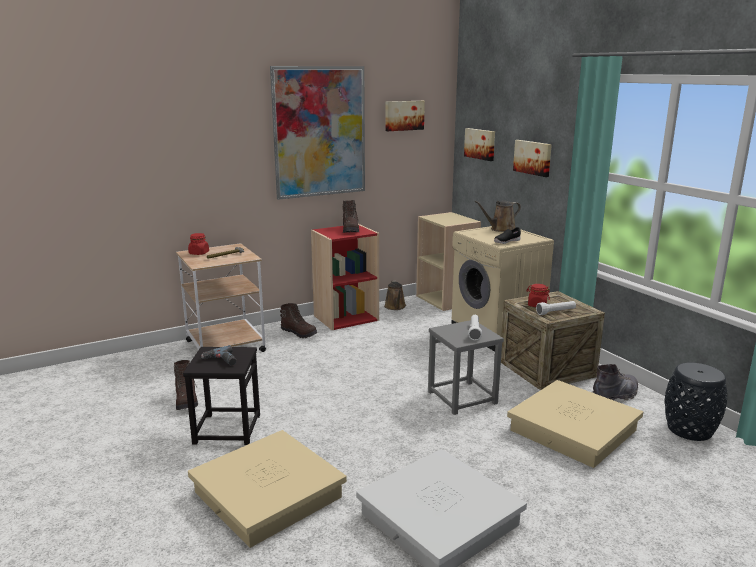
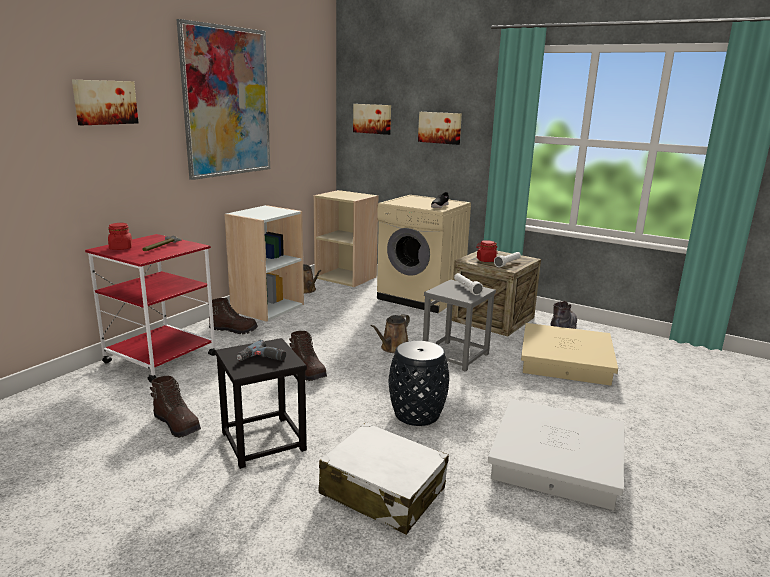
camera: 30 degrees left, 0 degrees up
beige cart [176,243,266,352] -> red cart [85,234,215,383]
beige storage box [188,430,347,548] -> white suitcase [319,422,449,535]
red bookcase [311,224,379,330] -> white bookcase [225,205,304,322]
brown boot [343,200,359,233] -> brown boot moved to [289,331,327,381]
picture [385,101,425,131] -> picture moved to [72,80,139,125]
brown watering can [474,201,521,232] -> brown watering can moved to [370,314,410,353]
black stool [665,363,727,441] -> black stool moved to [389,341,449,426]

